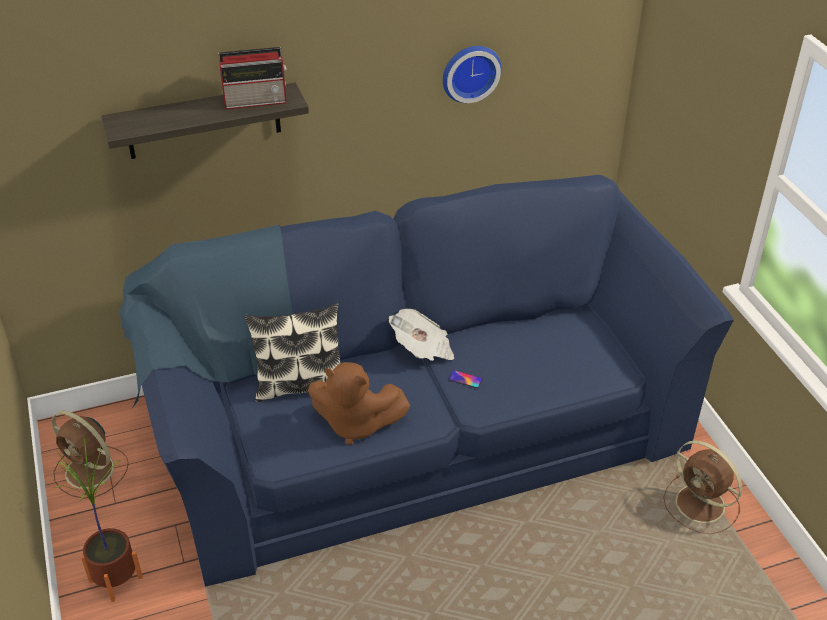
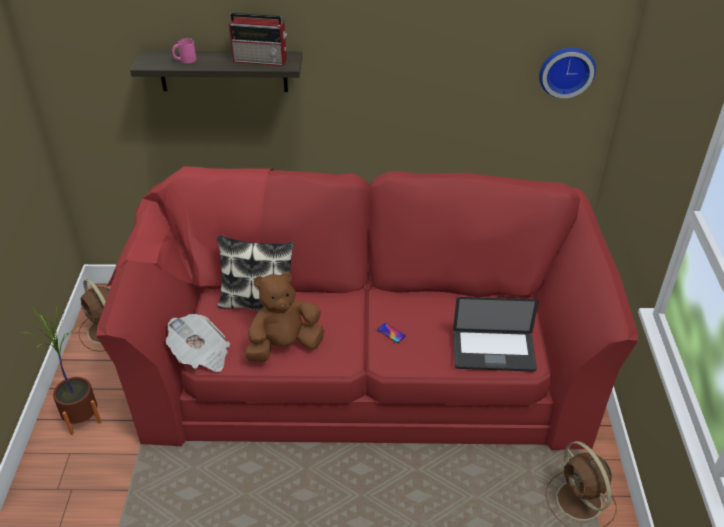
camera: 20 degrees right, 0 degrees up
blue sofa [120,175,734,587] -> red sofa [96,166,638,450]
brown plush toy [308,362,410,445] -> brown plush toy turned 120 degrees clockwise [244,272,324,362]
newspaper [389,309,454,361] -> newspaper moved to [166,314,230,372]
wall clock [443,46,501,103] -> wall clock moved to [539,47,596,98]
none -> pink mug [172,38,196,63]
none -> laptop [453,297,539,372]

